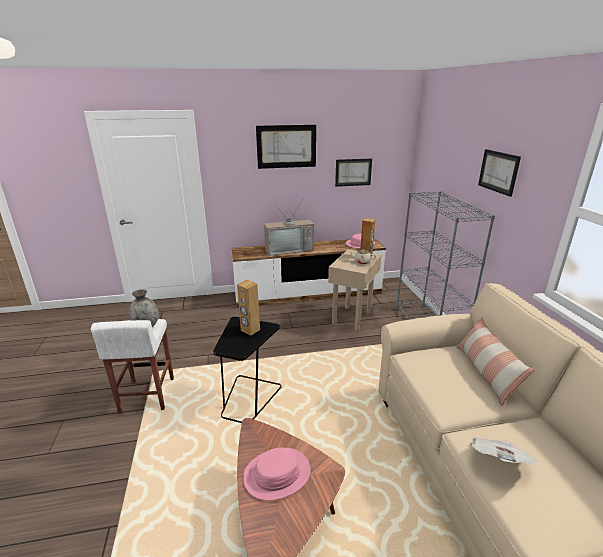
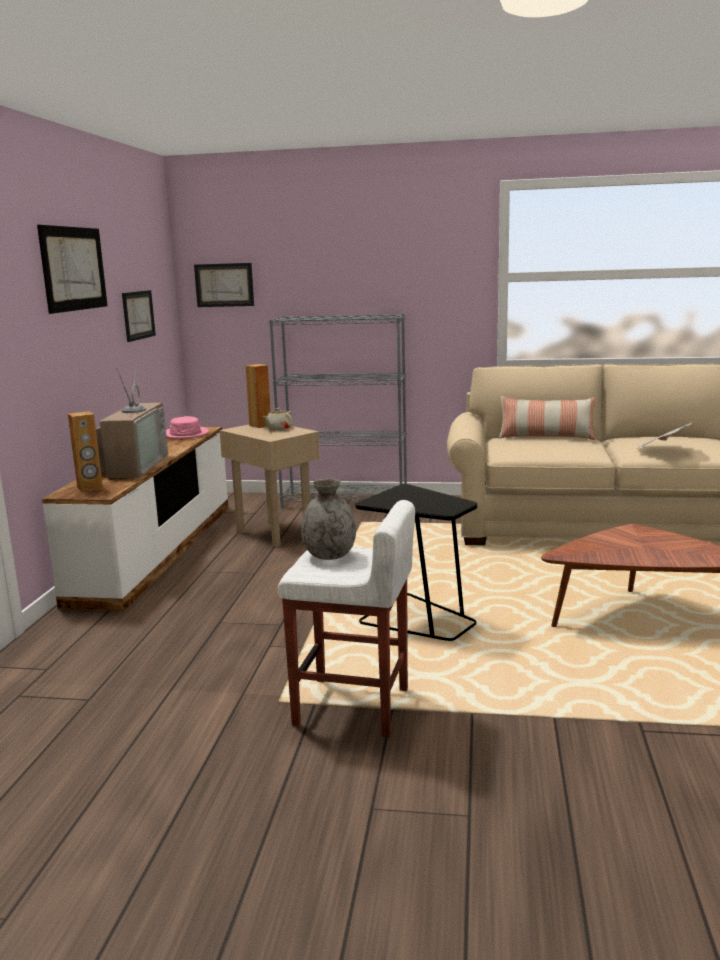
camera: 70 degrees left, 10 degrees down
brown speaker [237,280,260,336] -> brown speaker moved to [68,411,103,492]
pink hat [243,448,310,500] -> none
picture [478,149,521,197] -> picture moved to [194,263,254,307]

